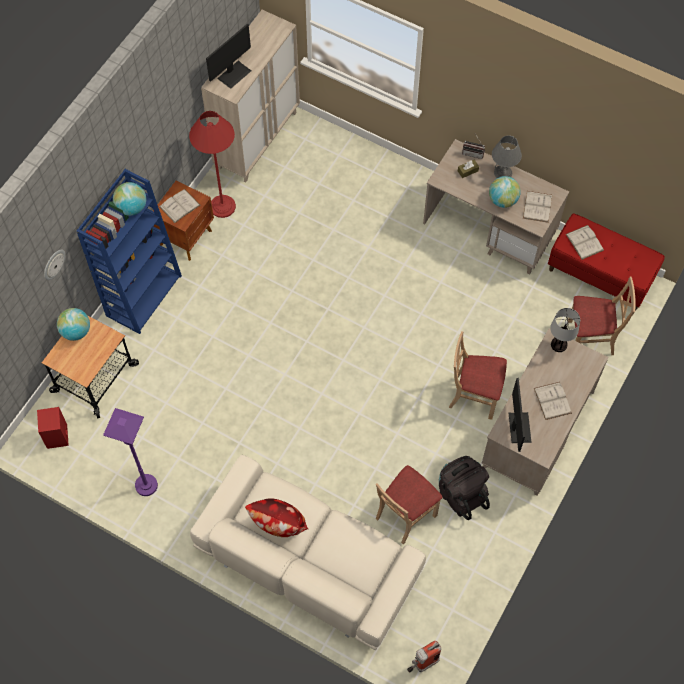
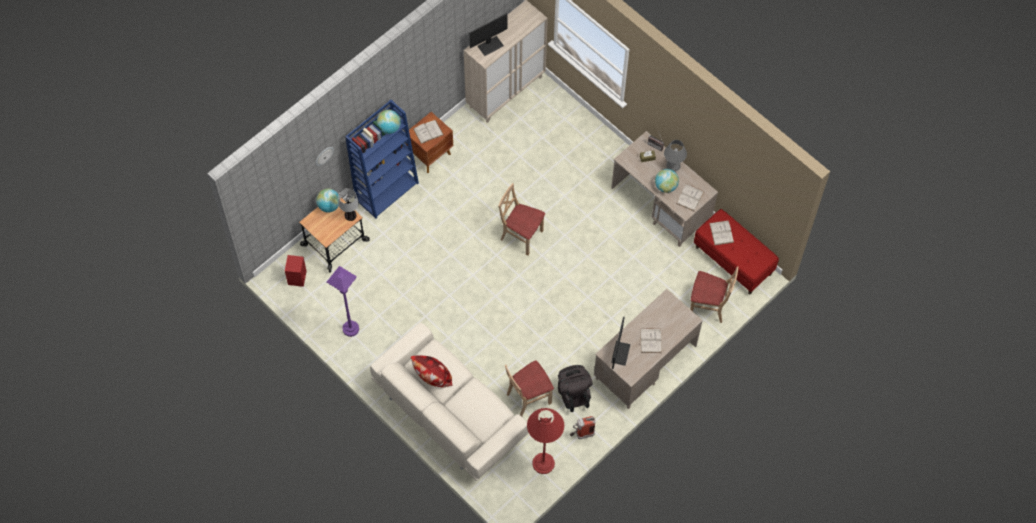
camera: 15 degrees right, 0 degrees up
red floor lamp [189,111,236,218] -> red floor lamp moved to [527,408,564,474]
fire extinguisher [407,641,441,673] -> fire extinguisher moved to [570,416,595,439]
beige chair [449,331,507,420] -> beige chair moved to [498,183,545,255]
table lamp [550,308,580,352] -> table lamp moved to [338,188,359,221]

